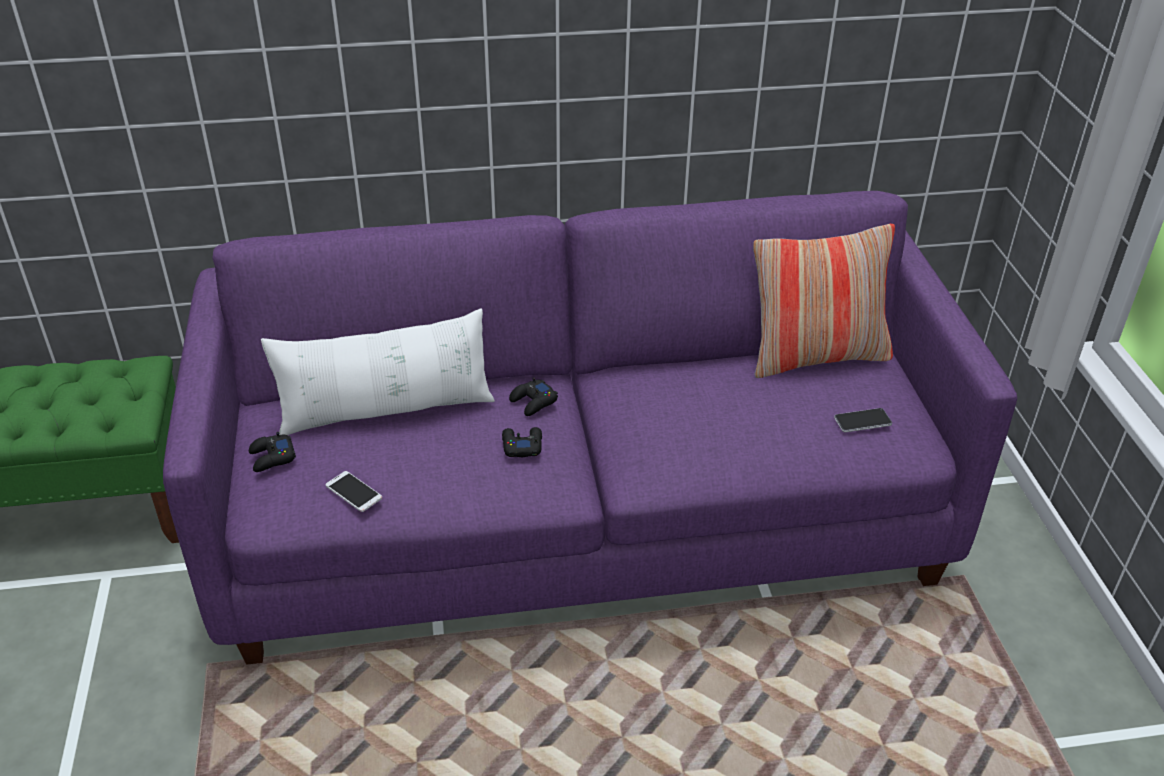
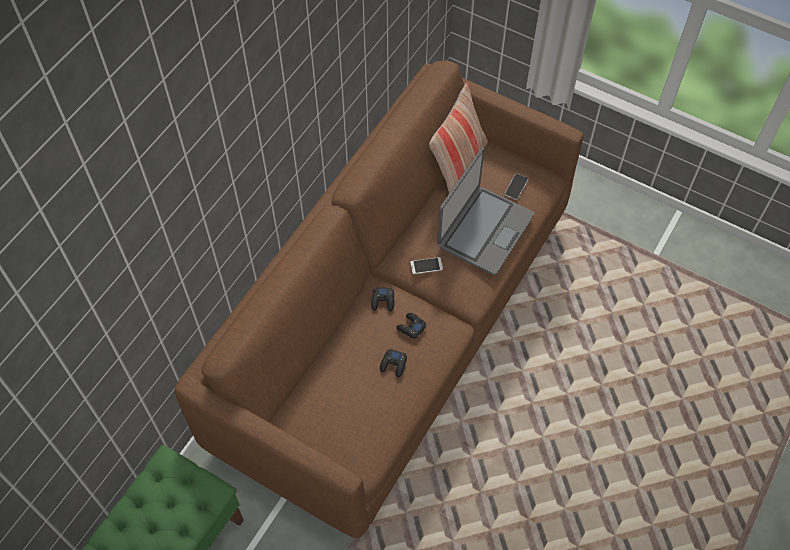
camera: 50 degrees left, 20 degrees up
purple sofa [163,191,1017,665] -> brown sofa [175,61,584,538]
black game controller [249,432,296,472] -> black game controller moved to [380,349,407,377]
white pillow [261,308,495,435] -> none
phone [326,471,382,512] -> phone moved to [410,257,443,274]
none -> laptop [437,148,534,276]

